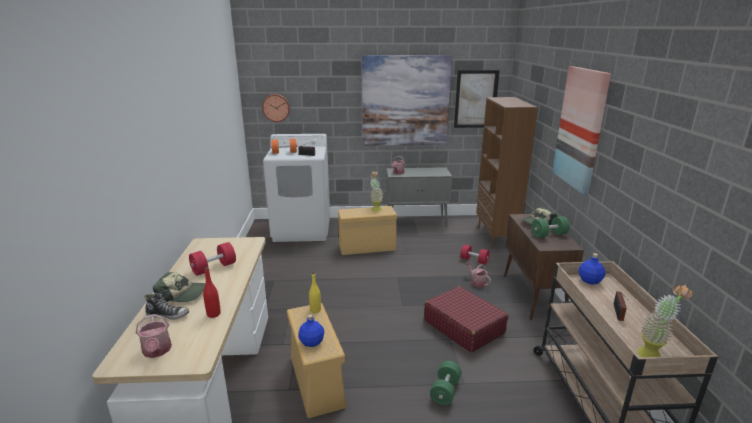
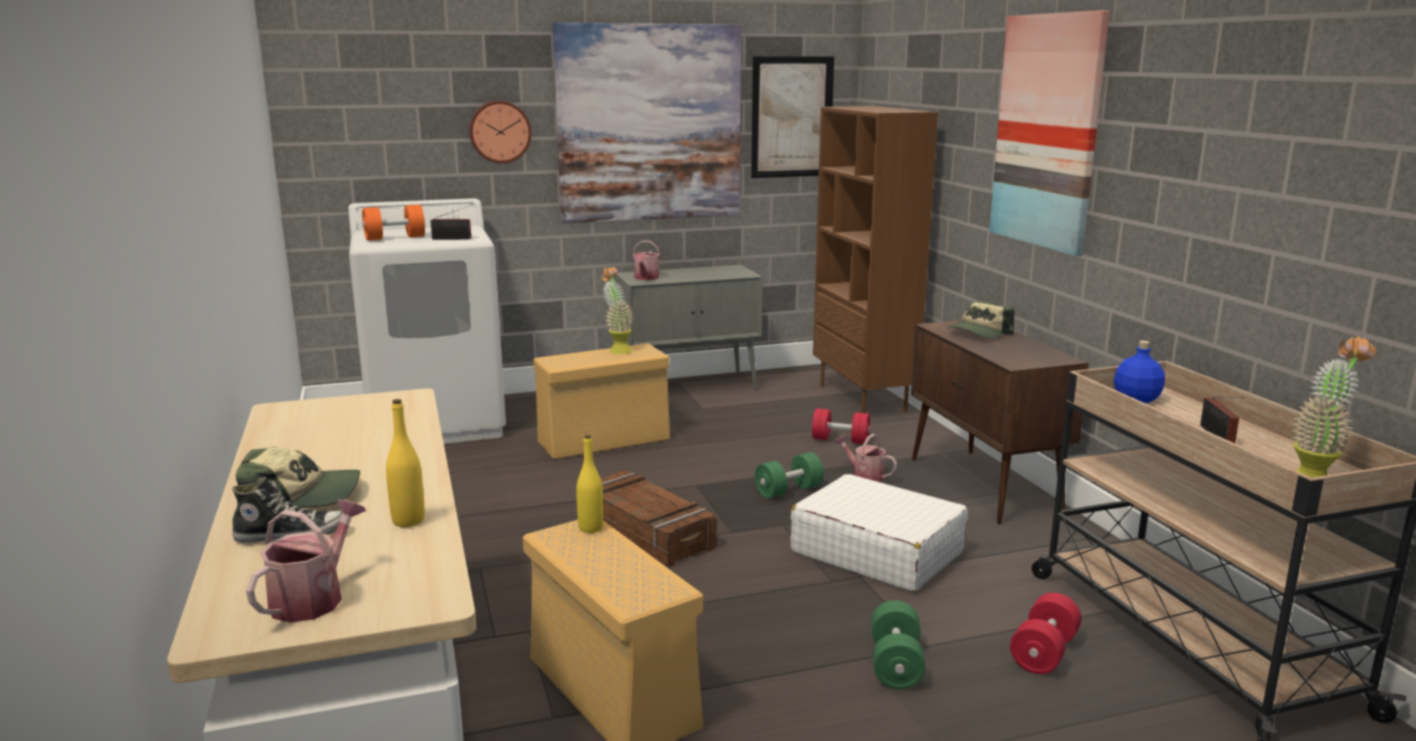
camera: 15 degrees left, 5 degrees down
watering can [136,314,172,358] -> watering can turned 120 degrees counterclockwise [246,500,366,623]
red dumbbell [189,242,236,276] -> red dumbbell moved to [1010,593,1082,674]
red bottle [203,267,221,318] -> yellow bottle [386,399,425,527]
wall clock [262,94,290,122] -> wall clock moved to [469,101,532,163]
blue bottle [298,314,324,347] -> none
red suitcase [424,286,508,352] -> white suitcase [791,474,968,592]
green dumbbell [531,216,570,238] -> green dumbbell moved to [755,452,824,499]
none -> crate [600,470,717,567]

